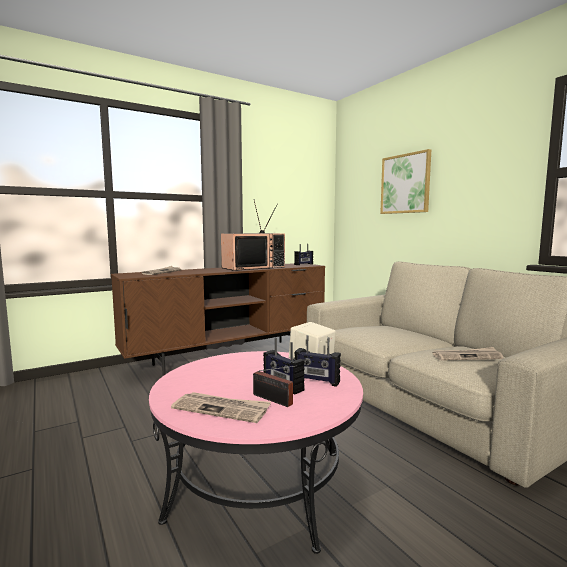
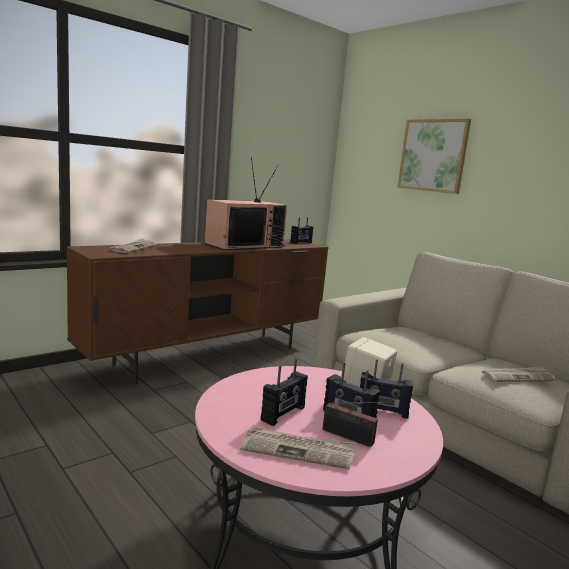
camera: 10 degrees left, 5 degrees up
none -> radio [261,359,308,426]

